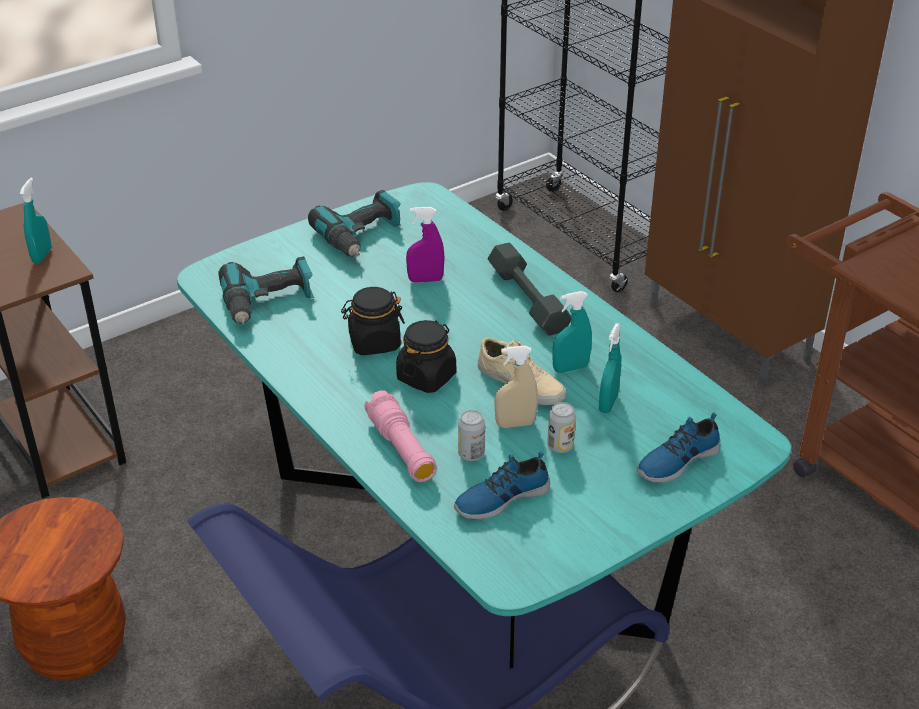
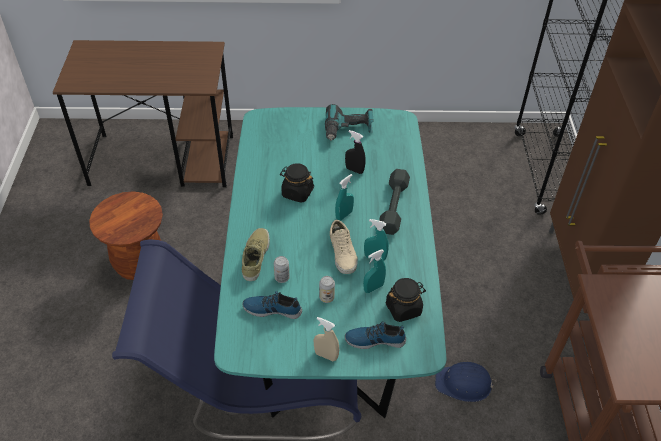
camera: 35 degrees right, 10 degrees up
turquoise spray bottle [20,178,51,263] -> turquoise spray bottle moved to [335,174,354,220]
power drill [219,256,314,324] -> none
pink flashlight [365,390,437,482] -> beige shoe [242,228,270,281]
black jar [396,320,456,393] -> black jar moved to [386,278,426,322]
purple spray bottle [406,207,445,283] -> black spray bottle [345,130,365,174]
beige spray bottle [494,345,538,428] -> beige spray bottle moved to [314,317,339,361]
none -> blue hard hat [435,362,497,402]

